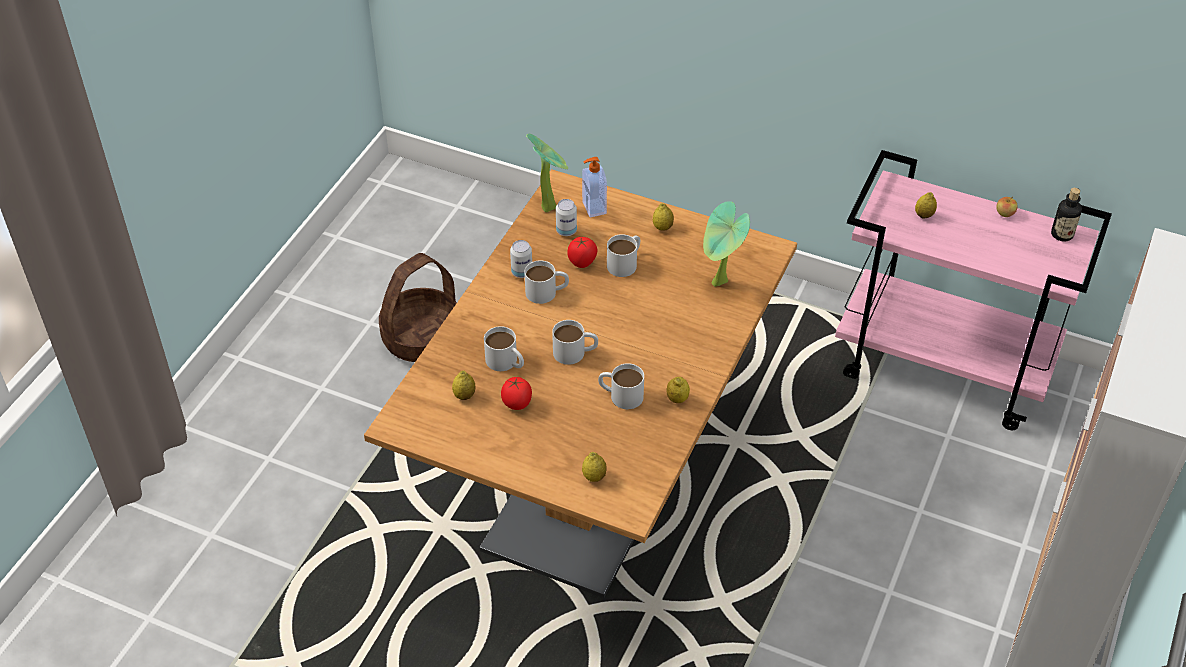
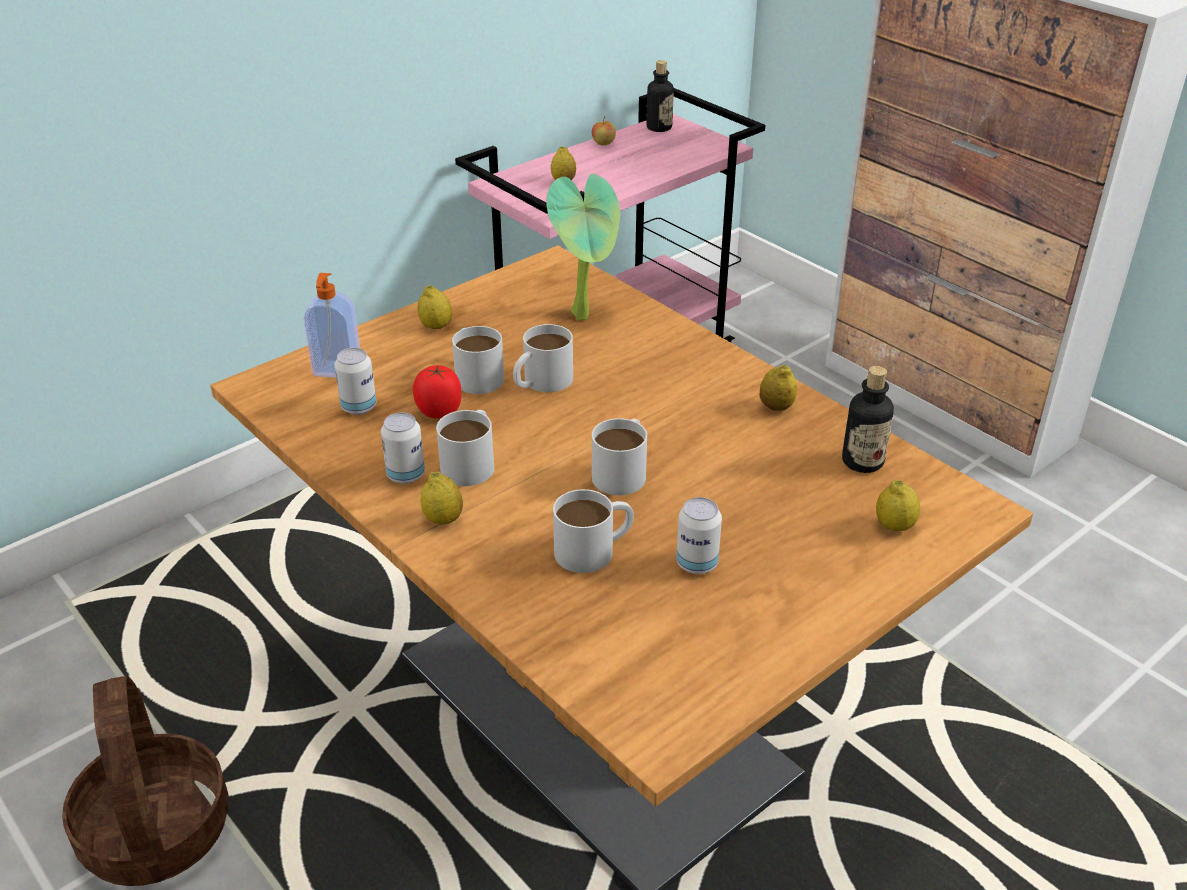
camera: 65 degrees left, 10 degrees down
lemon [452,371,475,400] -> lemon moved to [421,472,463,525]
tomato [501,377,532,410] -> can [676,497,722,574]
potted plant [526,134,568,212] -> none
white mug [598,363,644,409] -> white mug moved to [513,324,573,392]
none -> bottle [842,366,894,473]

